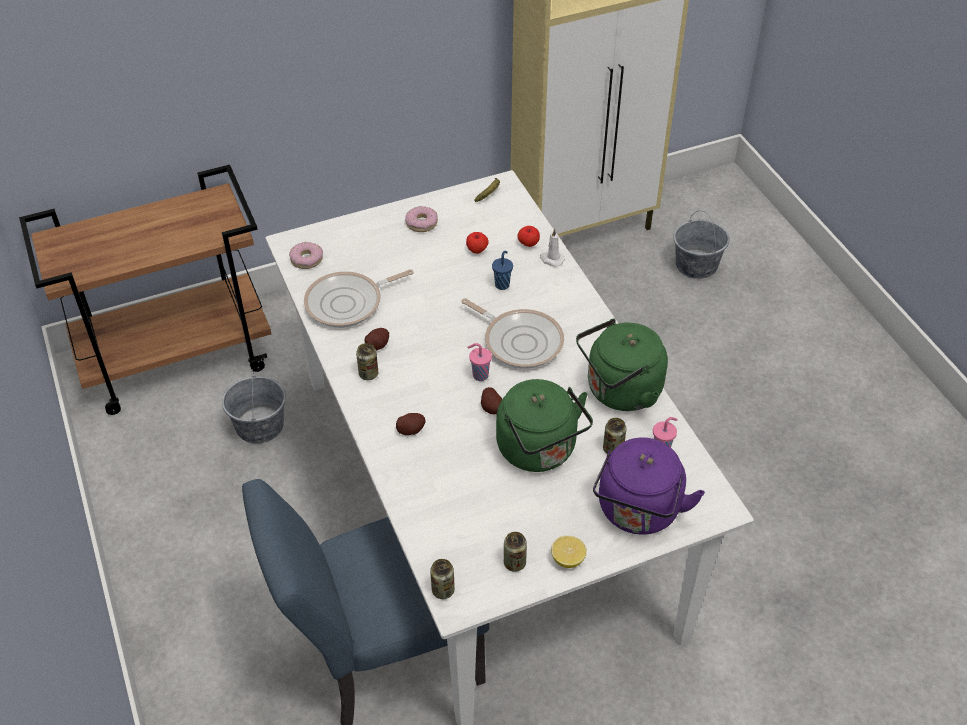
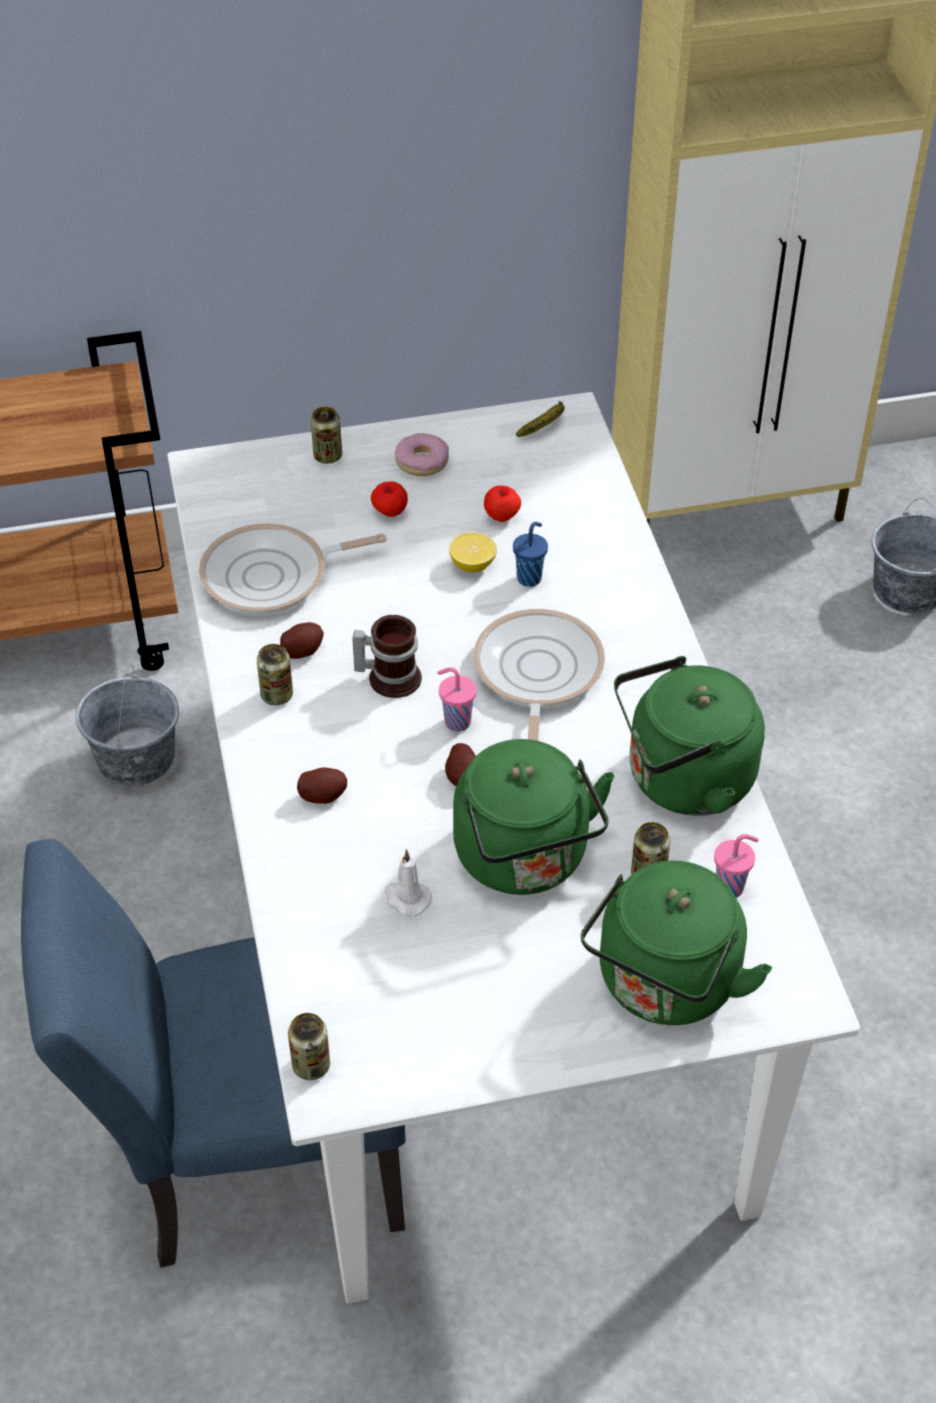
camera: 10 degrees right, 0 degrees up
donut [289,242,323,269] -> none
frying pan [461,298,564,369] -> frying pan turned 135 degrees counterclockwise [473,609,605,741]
can [504,532,527,572] -> can moved to [311,407,342,464]
apple [517,226,540,247] -> apple moved to [371,481,408,517]
white candle [540,228,565,267] -> white candle moved to [385,849,432,917]
lemon [551,536,587,568] -> lemon moved to [449,532,497,573]
purple kettle [593,438,705,535] -> green kettle [581,860,772,1025]
none -> mug [352,615,422,698]

